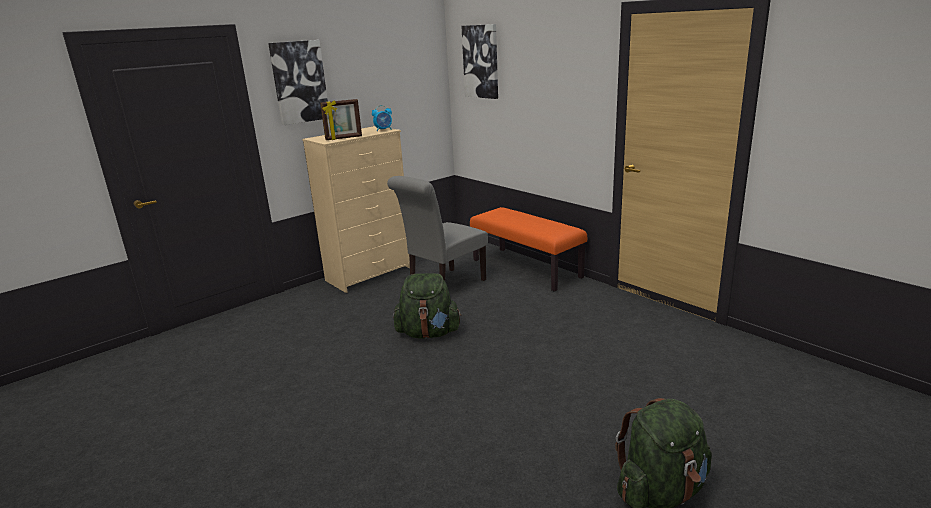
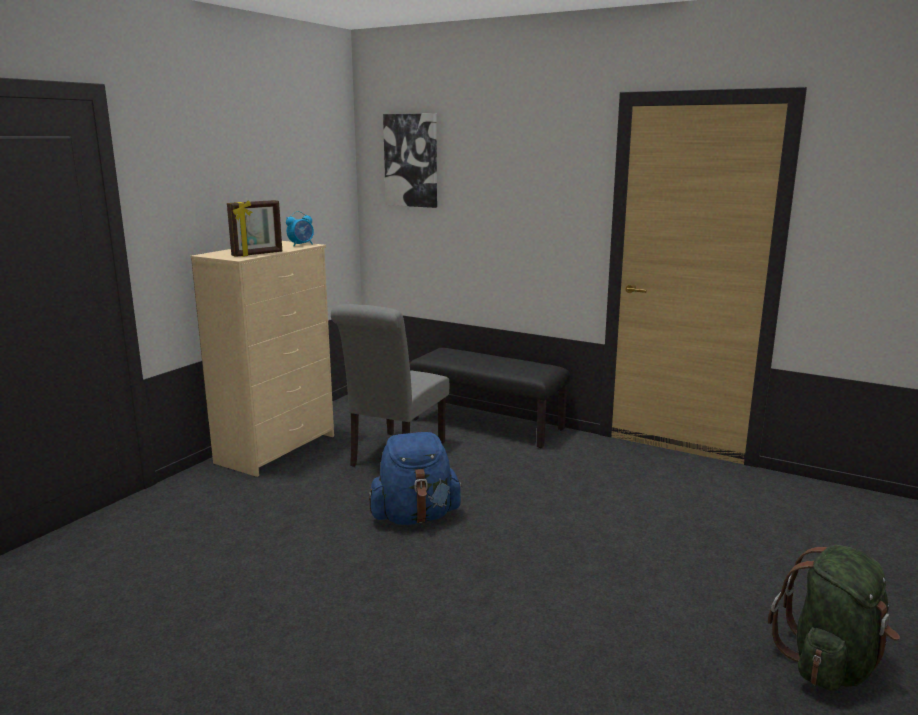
camera: 20 degrees left, 5 degrees down
picture [268,40,328,125] -> none
green backpack [393,273,462,339] -> blue backpack [369,432,463,525]
orange bench [470,207,587,291] -> black bench [410,348,570,448]

